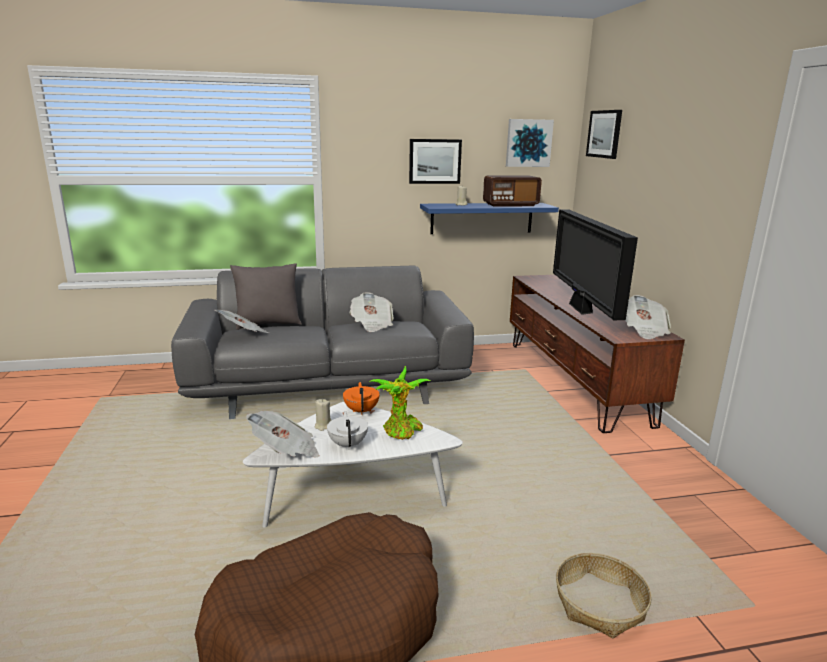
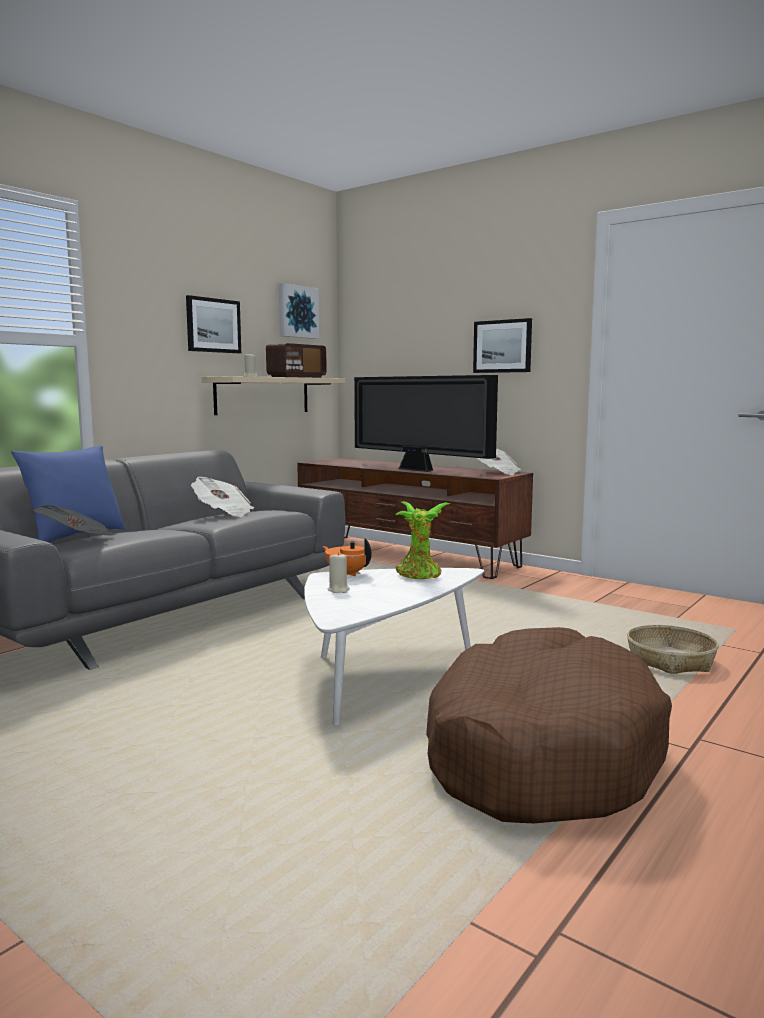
camera: 40 degrees left, 10 degrees down
grey pillow [230,264,302,330] -> blue pillow [11,445,126,542]
newspaper [246,411,319,457] -> none
white teapot [327,411,368,450] -> none
blue shelf [420,203,559,234] -> beige shelf [201,376,345,415]
picture [586,110,622,159] -> picture moved to [473,318,532,373]

